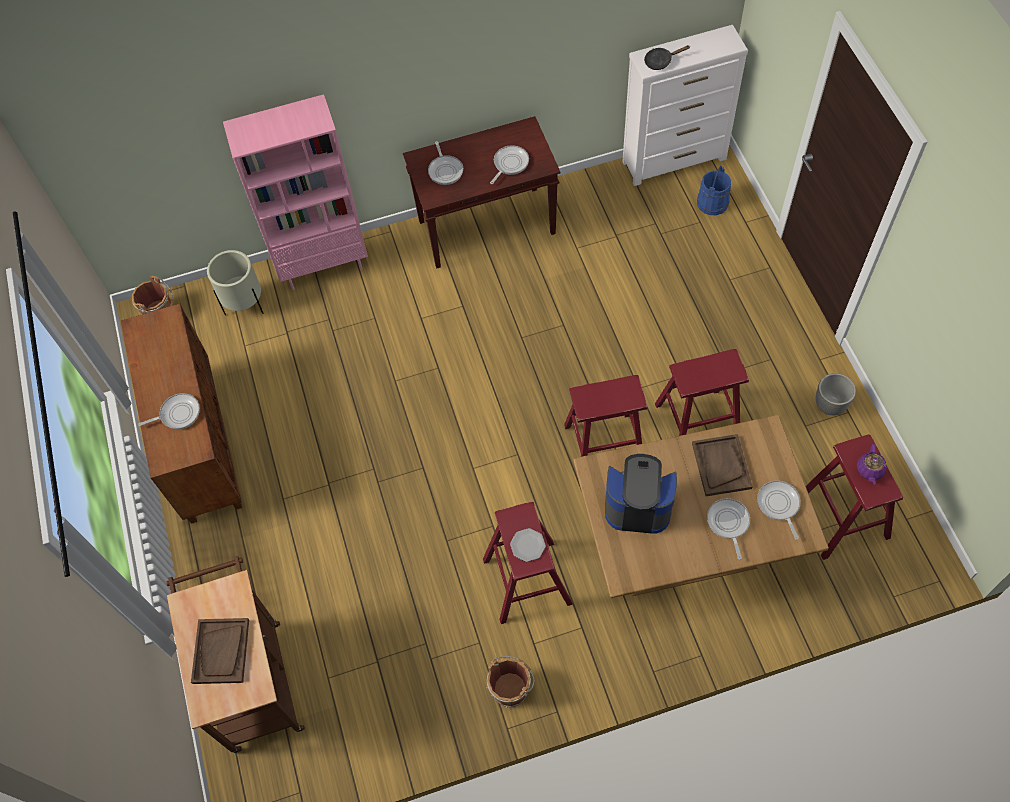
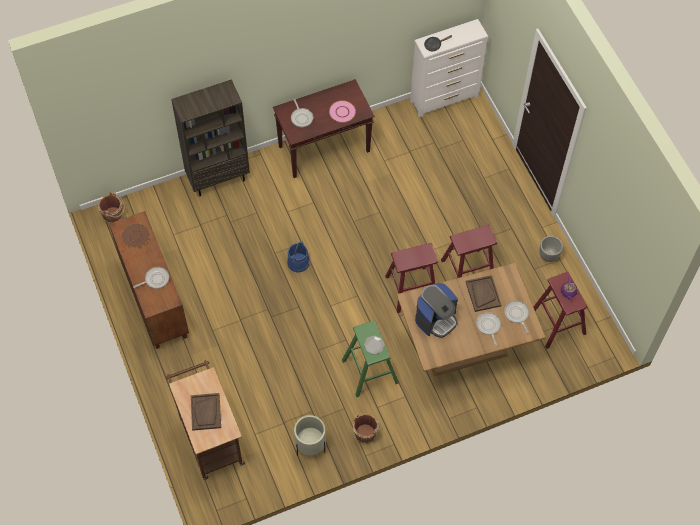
camera: 10 degrees left, 0 degrees up
beige planter [207,250,263,315] -> beige planter moved to [294,415,326,456]
pink bookcase [223,94,368,290] -> brown bookcase [171,79,250,196]
red stool [483,502,573,624] -> green stool [342,321,399,397]
frying pan [490,145,529,184] -> pink plate [329,100,356,123]
coffee machine [605,454,677,534] -> coffee machine turned 135 degrees clockwise [415,283,458,338]
blue bucket [697,166,731,215] -> blue bucket moved to [287,241,309,272]
none -> brown plate [121,223,150,248]

